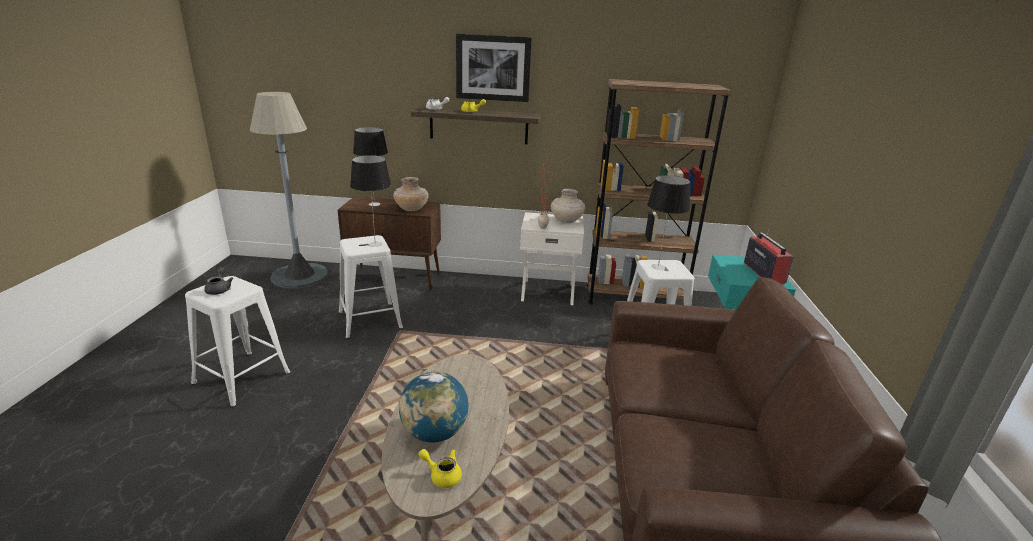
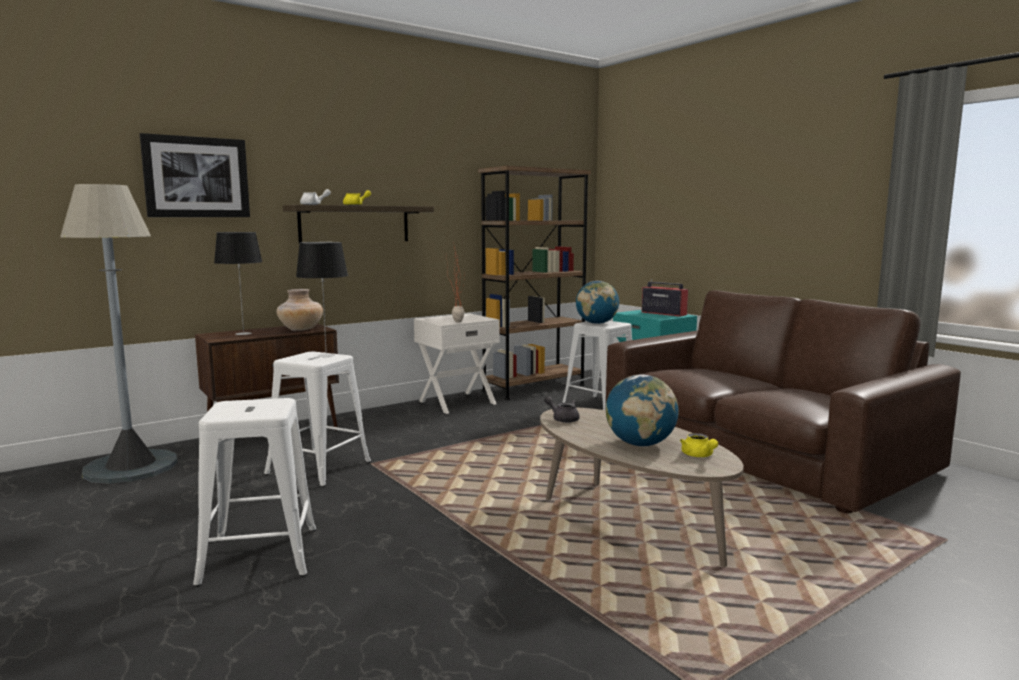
camera: 40 degrees left, 15 degrees down
grey teapot [204,267,233,295] -> grey teapot moved to [544,396,580,423]
yellow teapot [418,449,462,488] -> yellow teapot turned 90 degrees counterclockwise [680,433,718,457]
picture [456,34,532,102] -> picture moved to [140,133,250,217]
beige vase [551,189,585,223] -> none
table lamp [647,175,690,270] -> globe [576,281,619,324]

